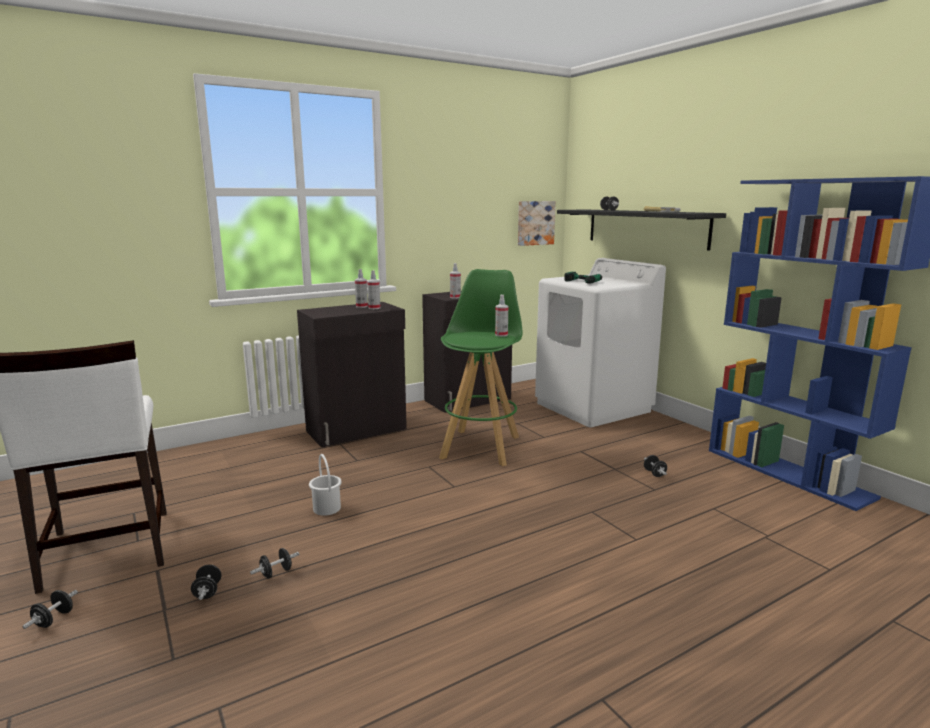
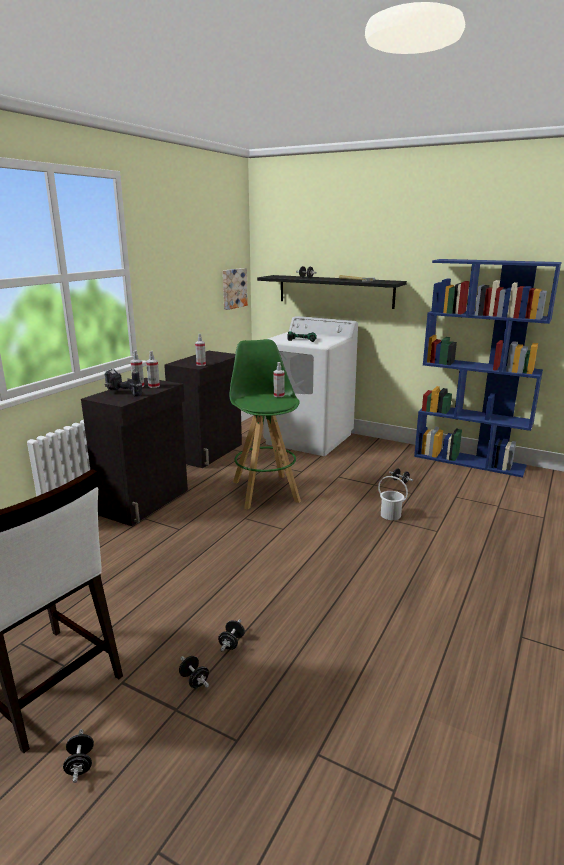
camera: 30 degrees left, 5 degrees up
white bucket [309,454,342,516] -> white bucket moved to [378,476,408,520]
none -> power drill [104,369,142,396]

